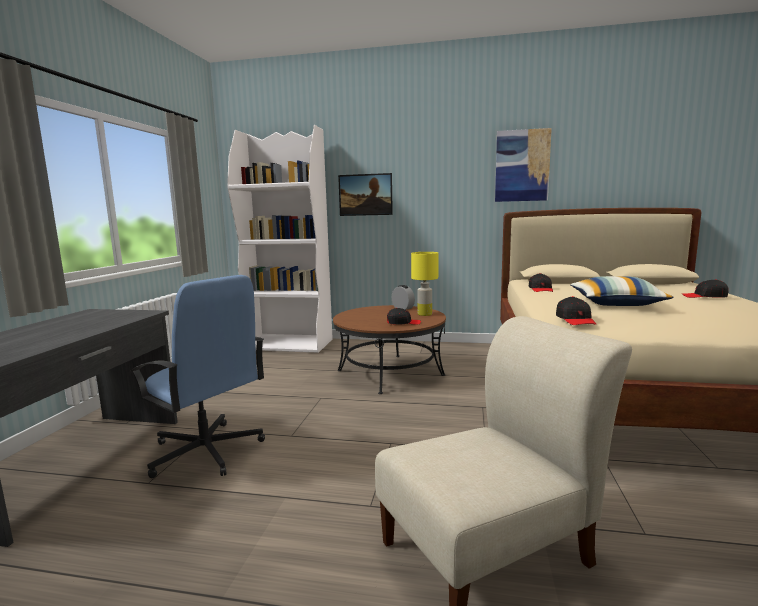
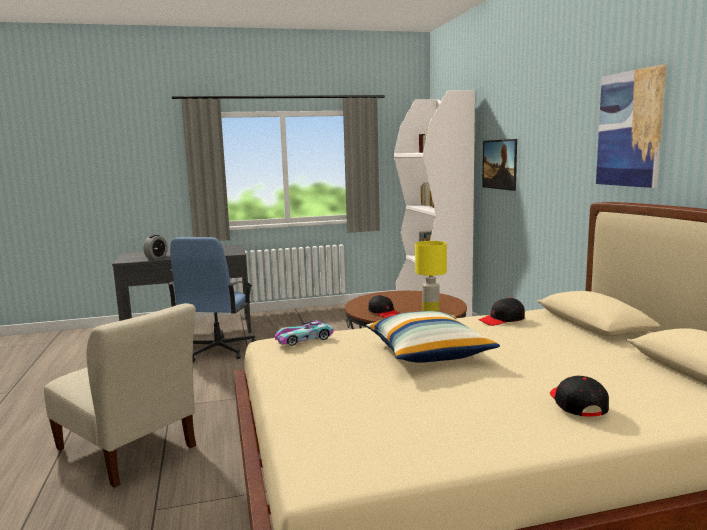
camera: 65 degrees right, 0 degrees up
alarm clock [392,285,415,310] -> alarm clock moved to [143,235,167,259]
black cap [556,296,596,325] -> toy car [275,320,333,346]

